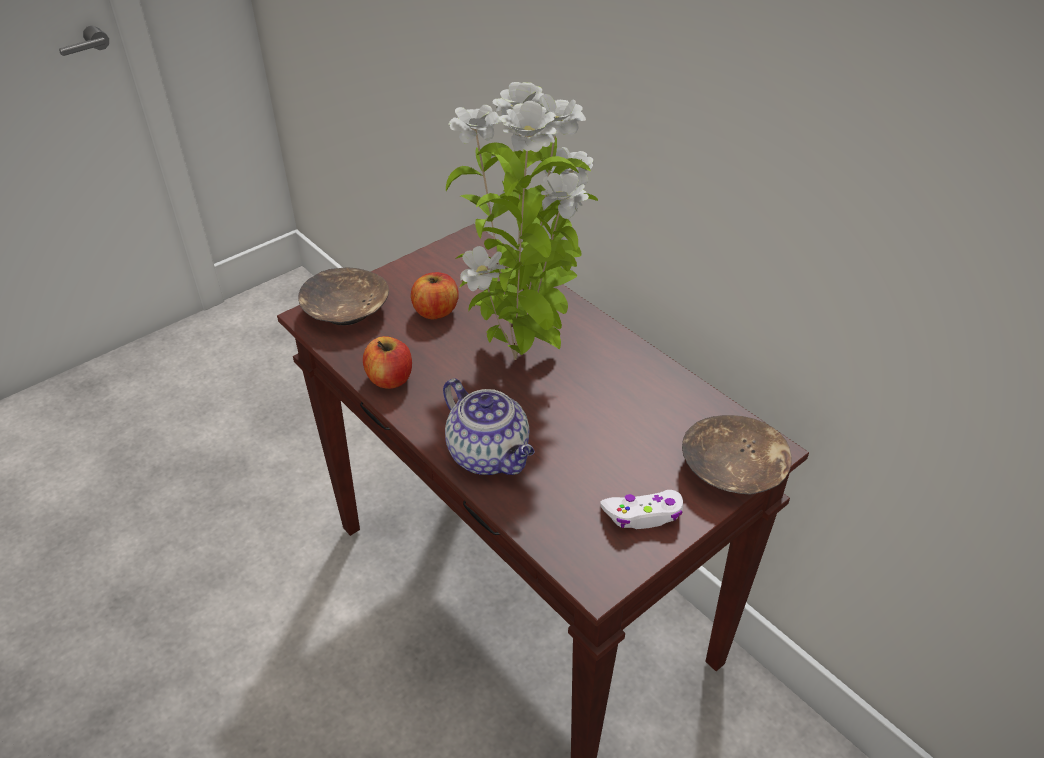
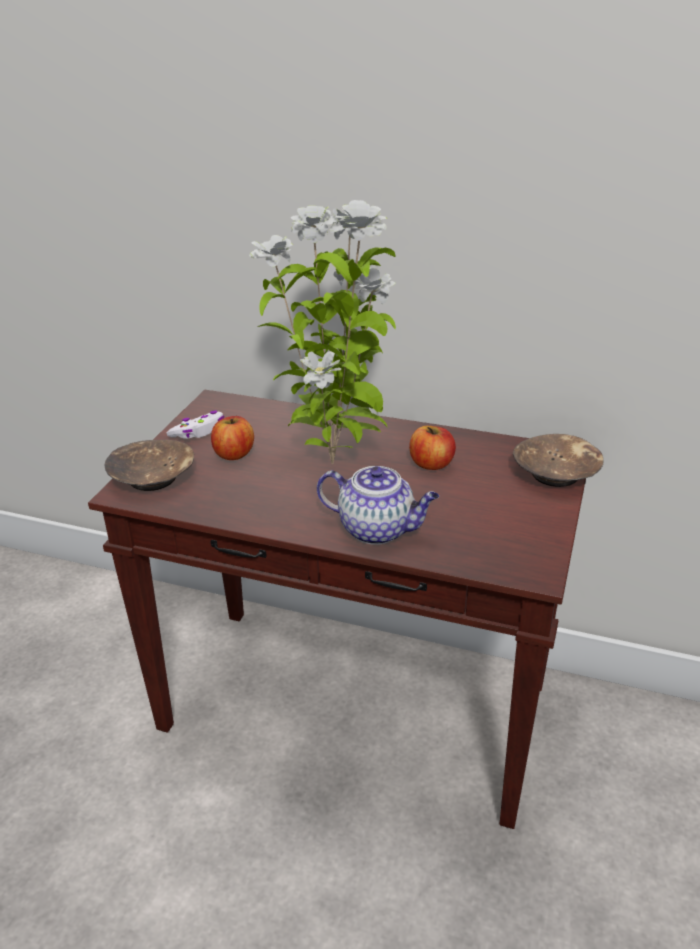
camera: 30 degrees left, 10 degrees down
apple [363,336,412,389] -> apple moved to [409,426,456,470]
white game controller [600,490,683,529] -> white game controller moved to [167,410,224,439]

